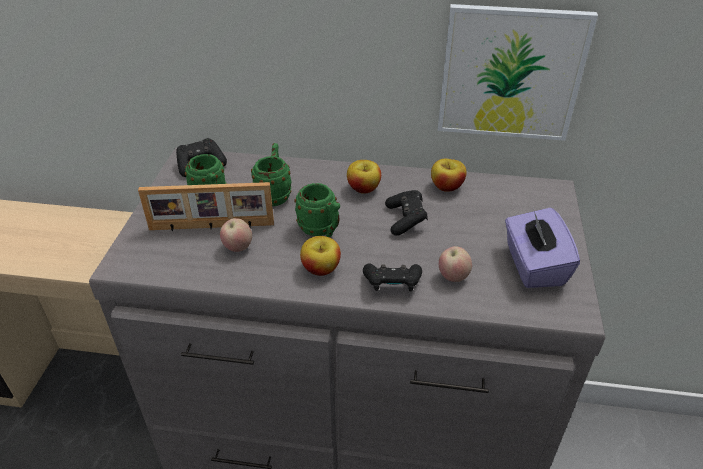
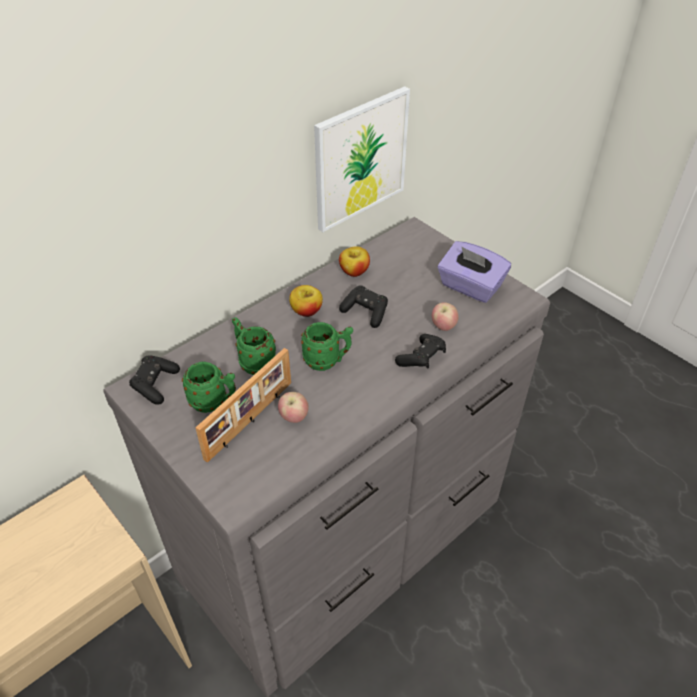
camera: 50 degrees left, 5 degrees up
apple [300,236,341,276] -> none

